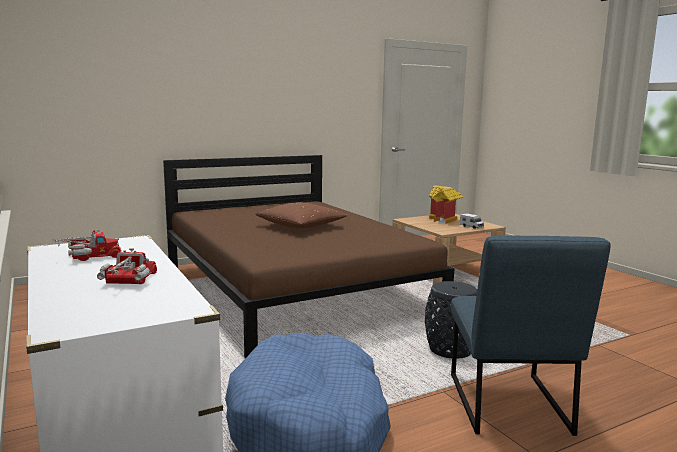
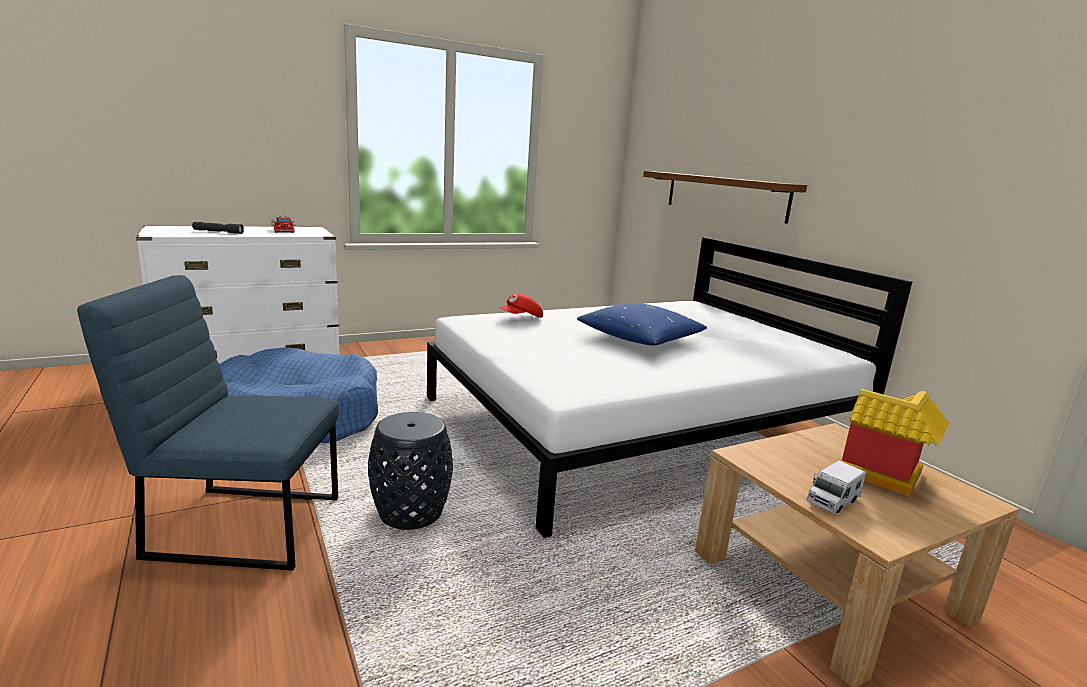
camera: 90 degrees right, 5 degrees up
toy truck [97,248,157,284] -> grey flashlight [192,222,244,234]
brown bed [163,155,454,358] -> white bed [427,237,912,538]
brown pillow [255,203,347,228] -> blue pillow [577,303,707,345]
none -> red cap [499,293,543,318]
none -> brown shelf [643,171,807,224]

